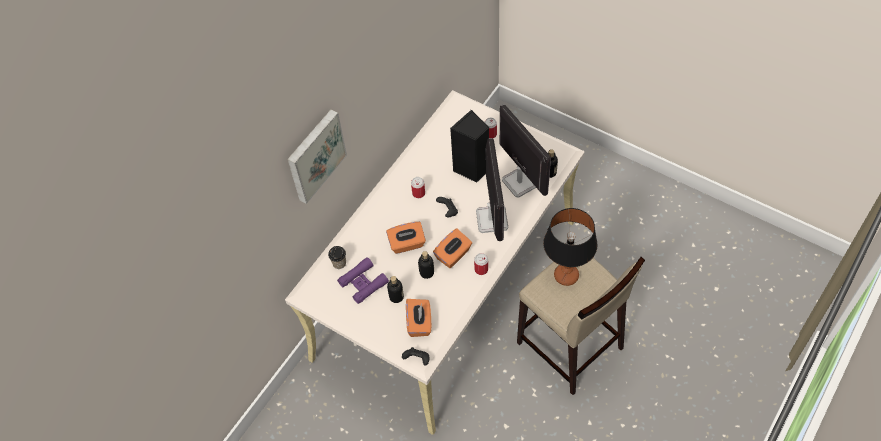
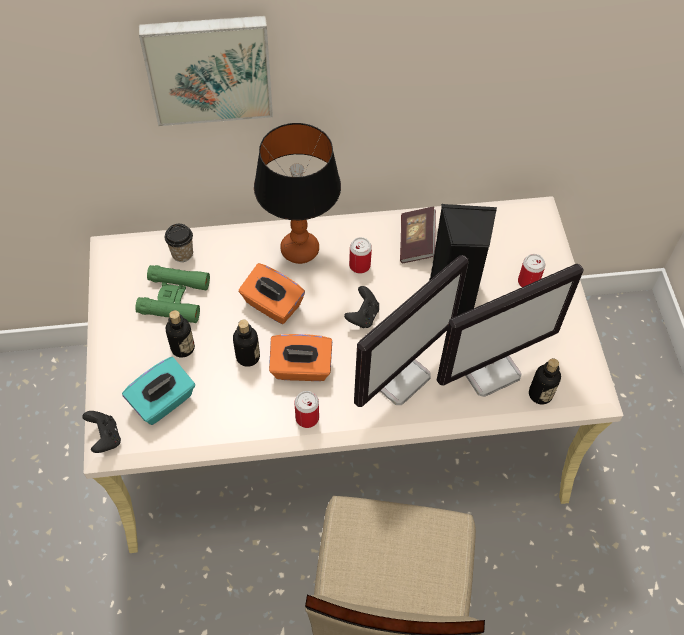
camera: 45 degrees right, 0 degrees up
purple binoculars [337,257,389,304] -> green binoculars [135,265,210,323]
orange tissue box [406,299,431,337] -> turquoise tissue box [122,357,195,425]
monitor [500,104,551,197] -> monitor turned 45 degrees clockwise [437,264,584,397]
table lamp [543,208,597,286] -> table lamp moved to [254,123,341,264]
none -> book [400,207,436,263]

